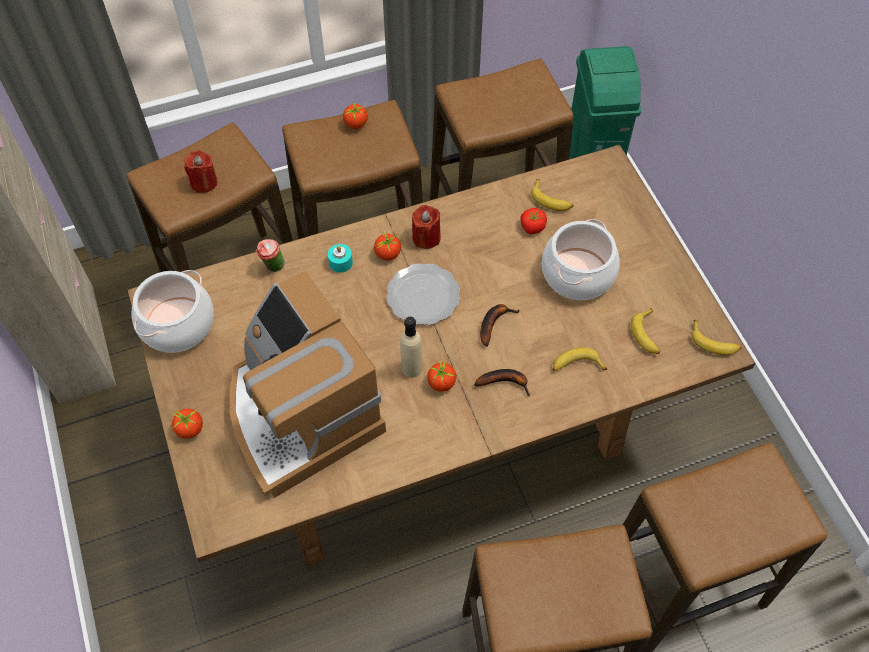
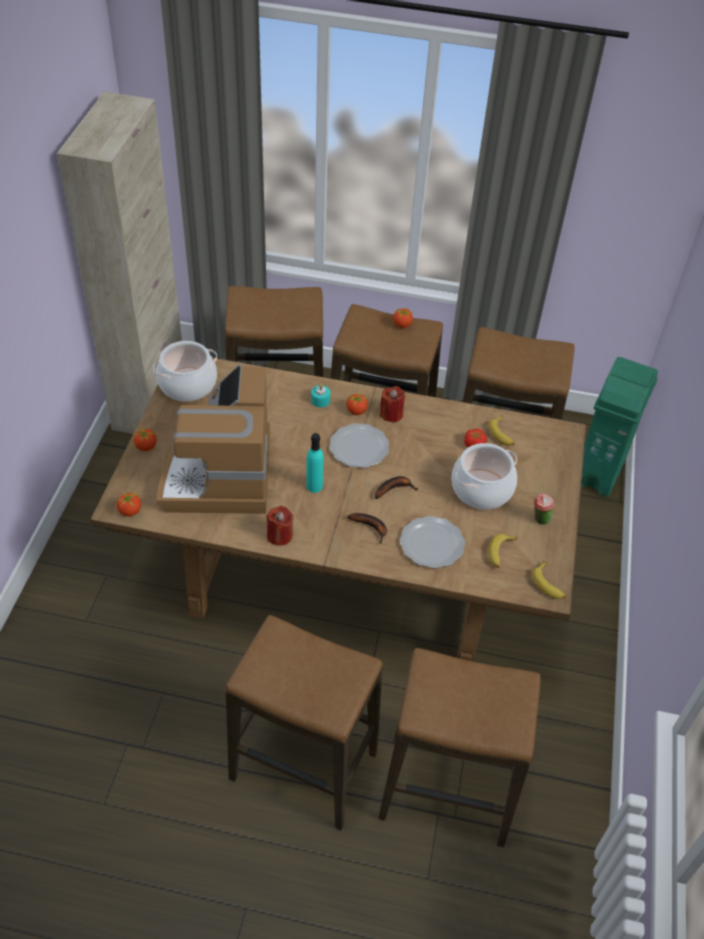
camera: 30 degrees right, 10 degrees down
red candle [184,150,217,193] -> red candle moved to [266,506,293,546]
cup [256,239,285,272] -> cup moved to [534,494,555,525]
beige bottle [400,317,422,378] -> turquoise bottle [306,433,323,493]
tomato [427,361,457,392] -> tomato moved to [116,491,141,517]
banana [552,347,608,371] -> plate [400,516,465,568]

